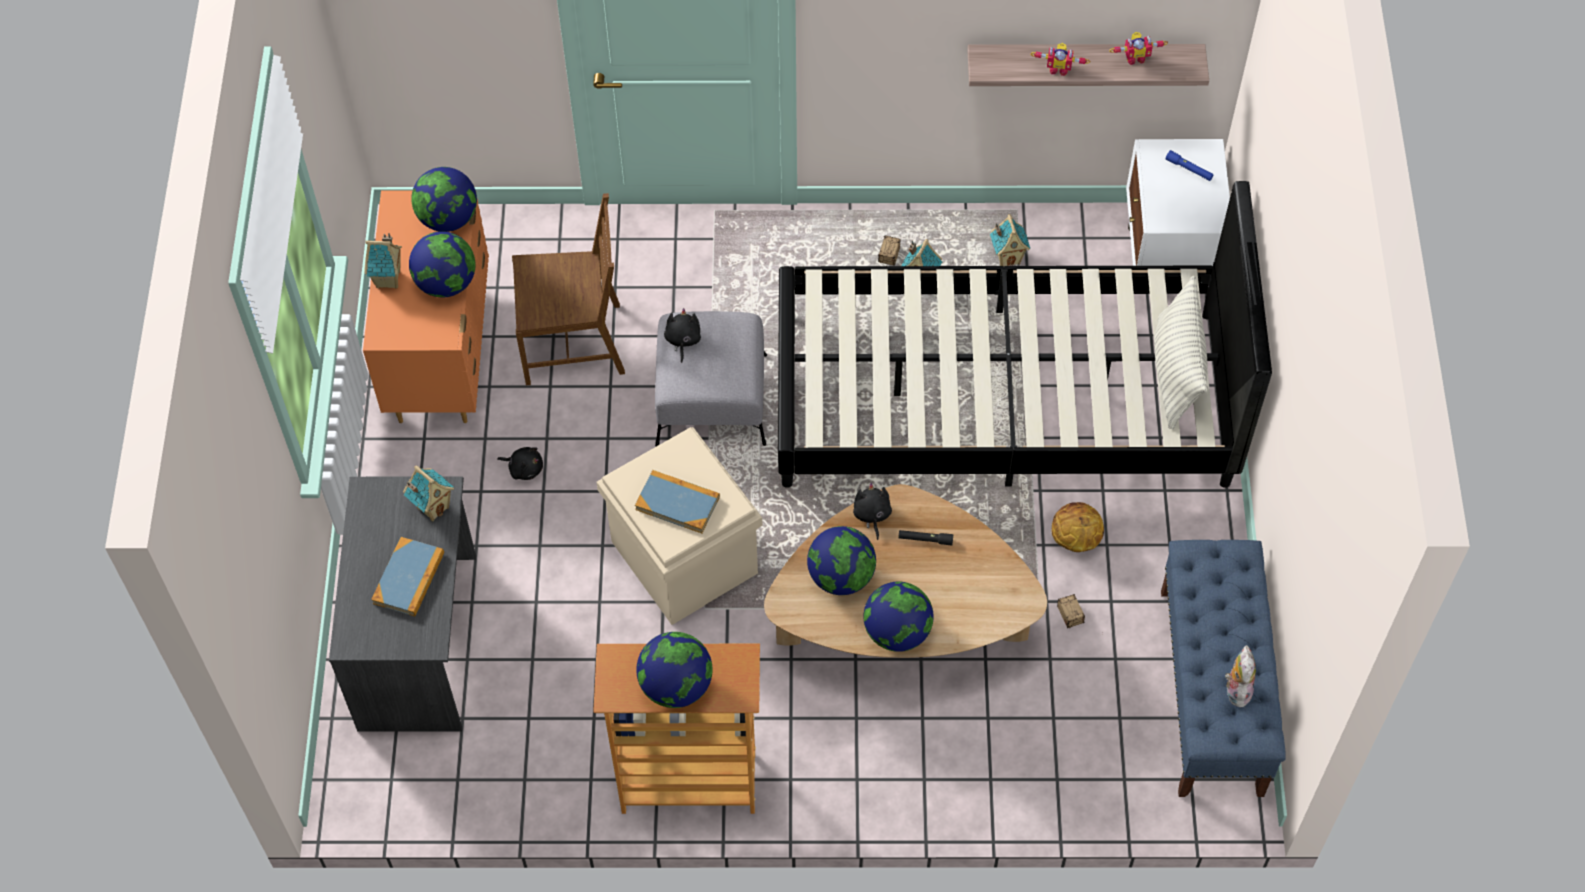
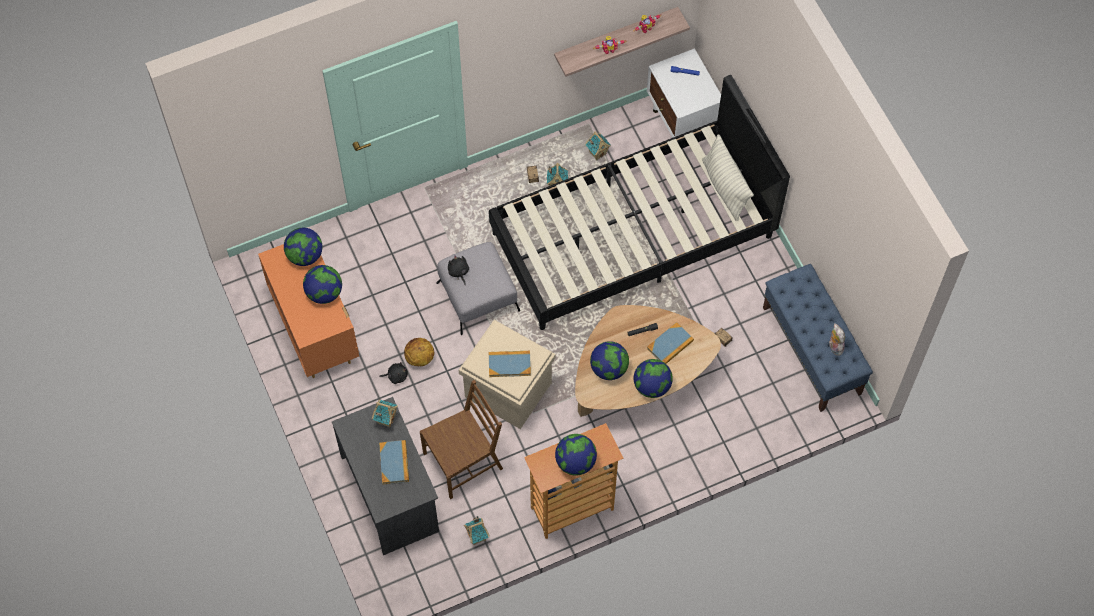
camera: 25 degrees left, 5 degrees up
toy house [364,233,402,289] -> toy house moved to [464,516,490,545]
brown chair [512,193,625,385] -> brown chair moved to [420,380,503,499]
black plush toy [853,483,892,540] -> none
basketball [1052,502,1104,552] -> basketball moved to [404,338,434,366]
none -> book [647,322,694,364]

